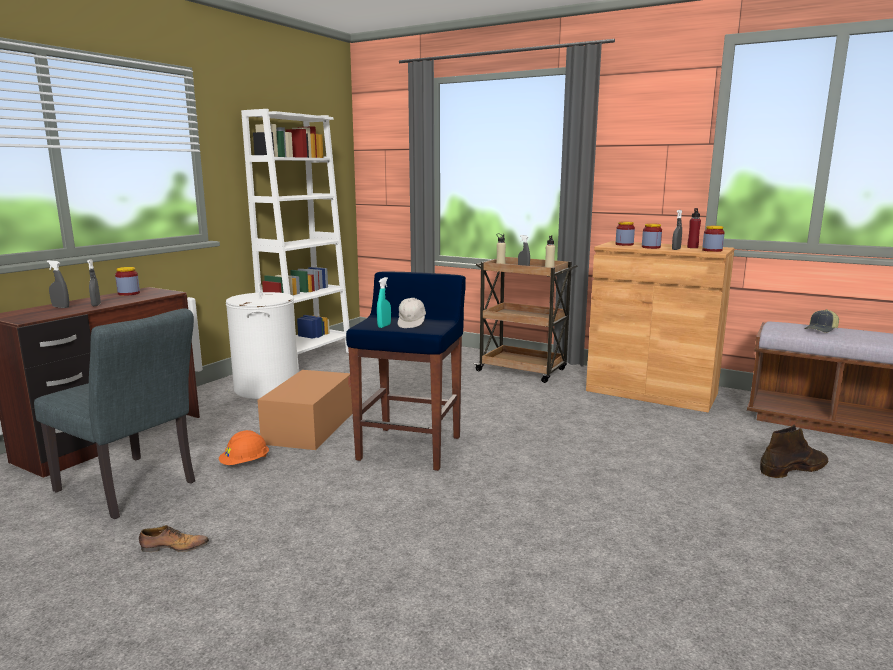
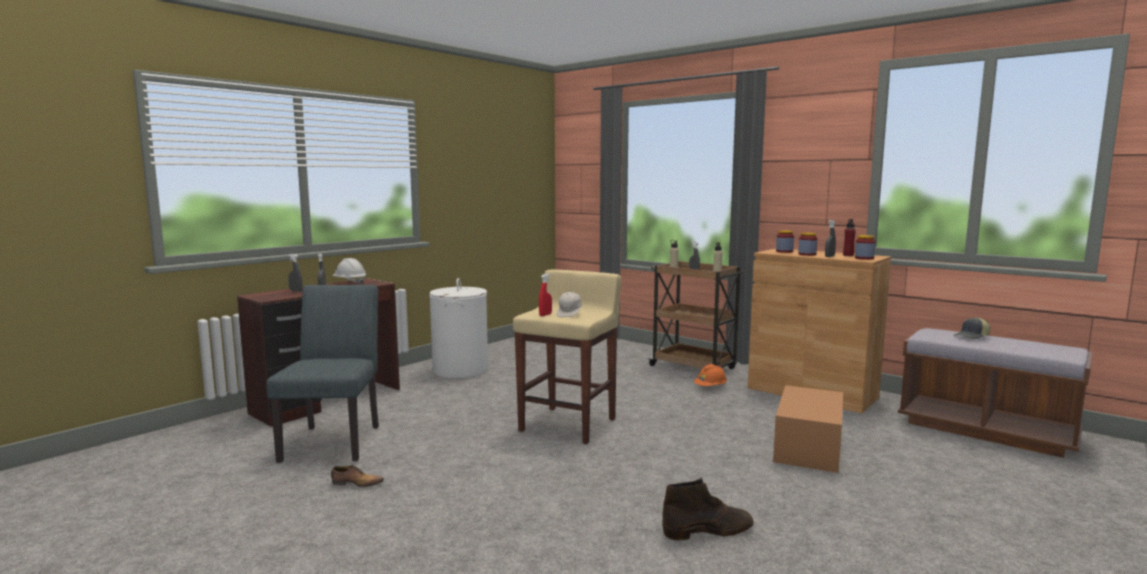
camera: 10 degrees right, 5 degrees down
grey chair [34,308,195,519] -> grey chair turned 135 degrees counterclockwise [267,285,379,463]
jar [115,267,140,296] -> white hard hat [332,258,366,284]
orange hard hat [219,430,269,465] -> orange hard hat moved to [694,364,727,386]
white bookcase [241,109,350,372] -> none
cardboard box [258,370,353,450] -> cardboard box moved to [773,385,843,473]
blue stool [346,271,466,471] -> beige stool [513,270,622,444]
turquoise spray bottle [377,277,391,328] -> red spray bottle [539,274,552,316]
brown boot [760,425,828,478] -> brown boot moved to [662,478,754,540]

